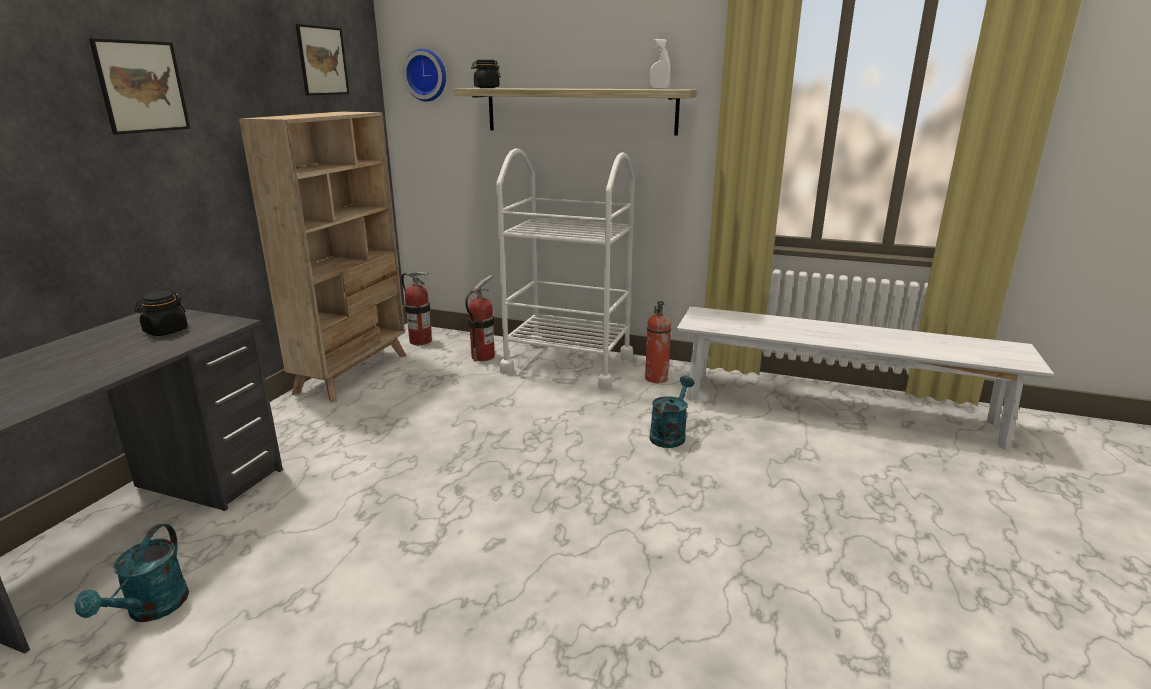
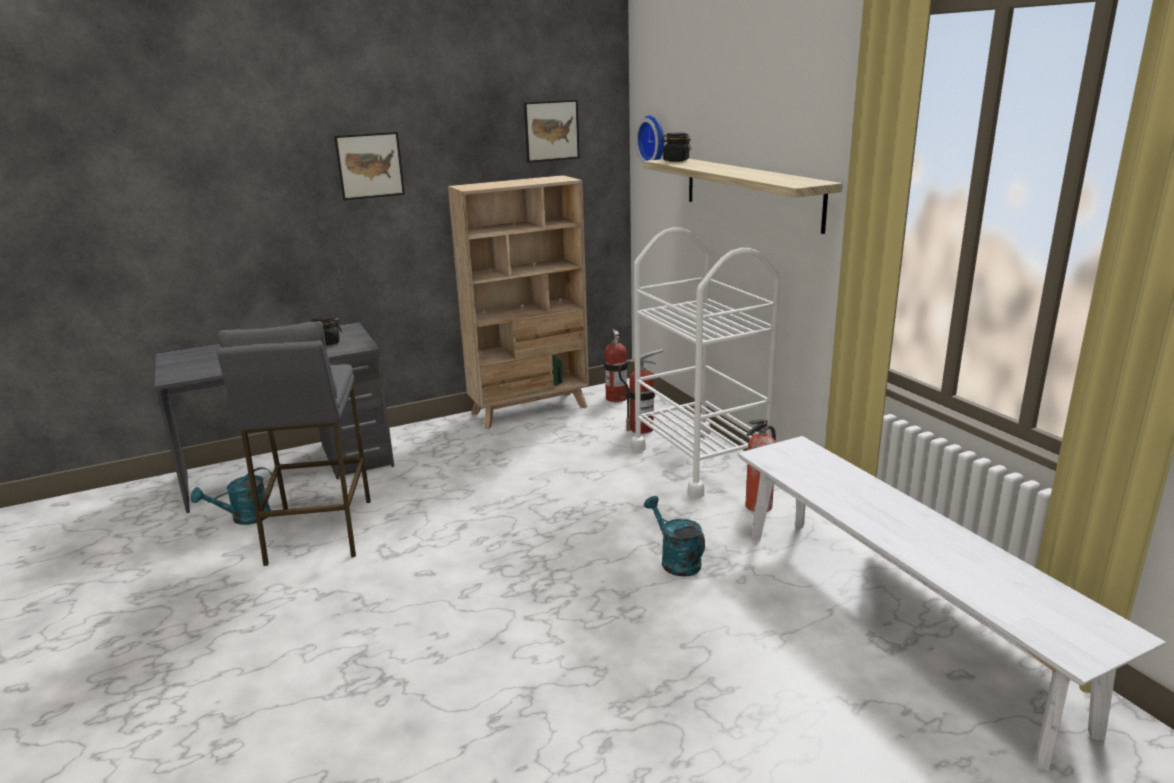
camera: 45 degrees right, 0 degrees up
white spray bottle [650,39,670,89] -> none
turquoise watering can [650,376,695,448] -> turquoise watering can turned 105 degrees counterclockwise [644,496,705,577]
none -> grey stool [217,321,371,566]

